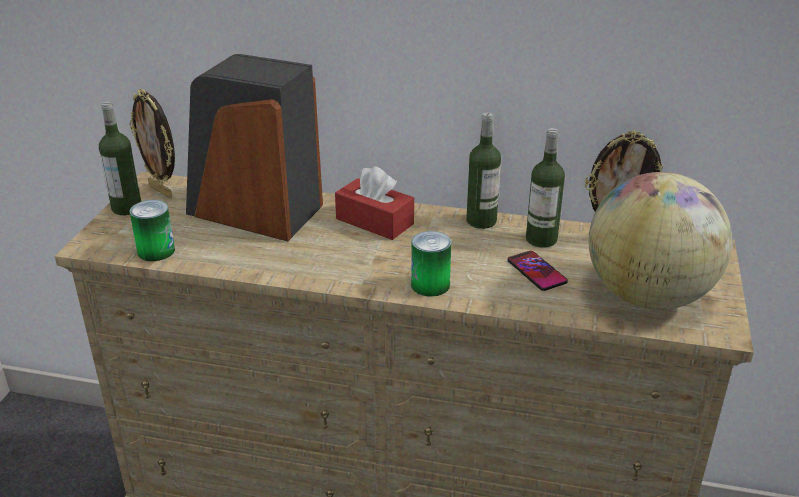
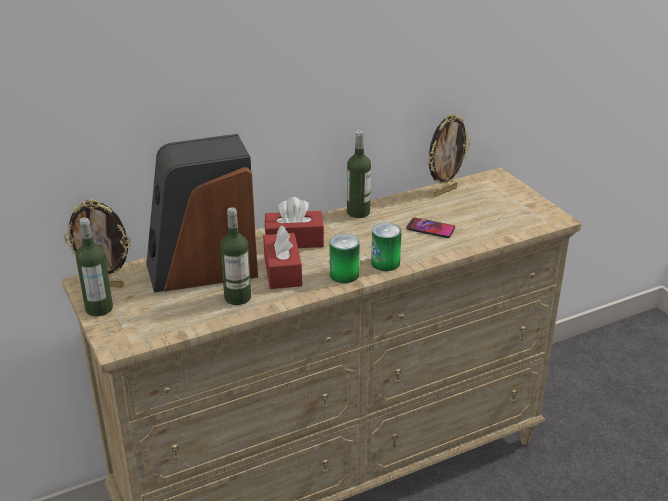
camera: 40 degrees left, 0 degrees up
can [129,200,175,261] -> can moved to [330,234,360,283]
bottle [526,128,565,248] -> bottle moved to [220,207,251,305]
globe [589,172,732,310] -> none
none -> red tissue box [263,225,302,289]

